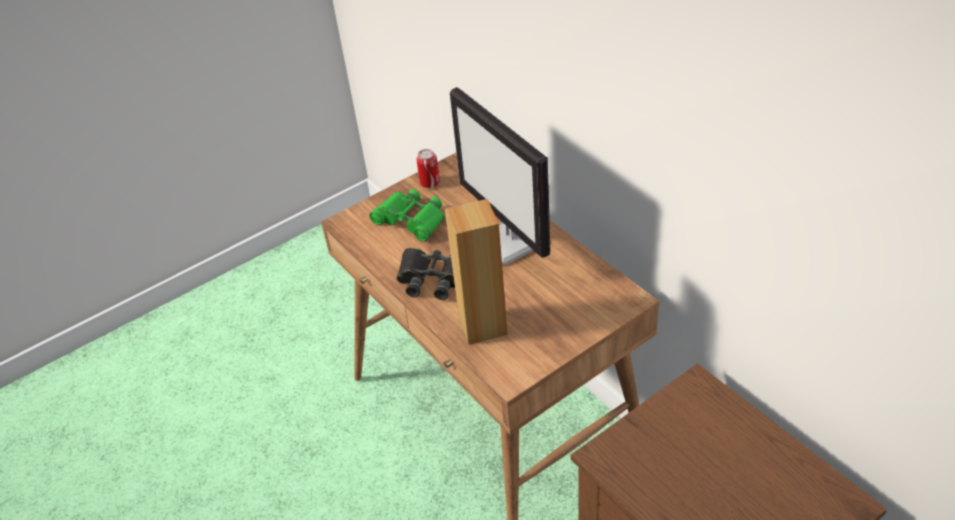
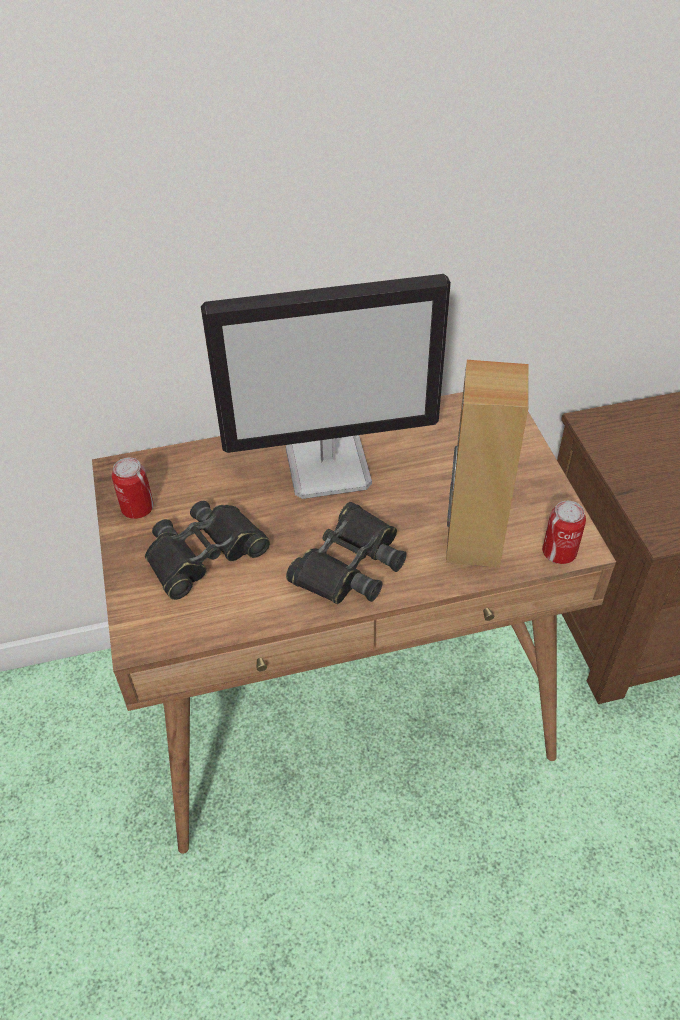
camera: 70 degrees left, 5 degrees up
green binoculars [369,189,445,242] -> black binoculars [145,501,270,600]
none -> can [542,501,586,564]

